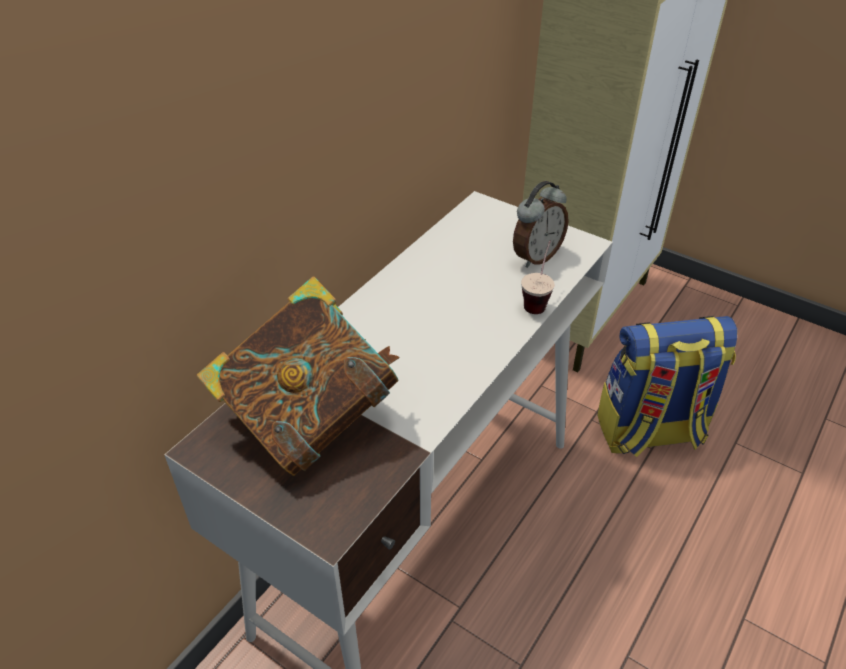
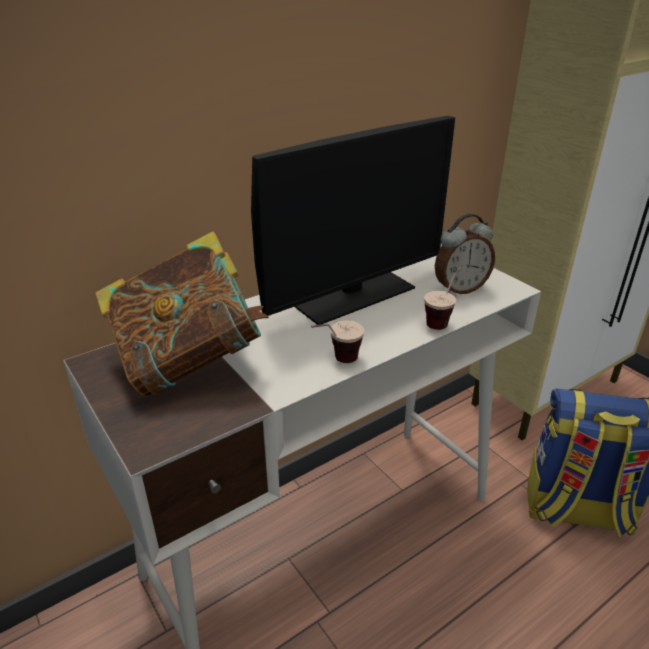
camera: 20 degrees right, 10 degrees down
none -> monitor [251,116,455,325]
none -> cup [311,320,364,363]

